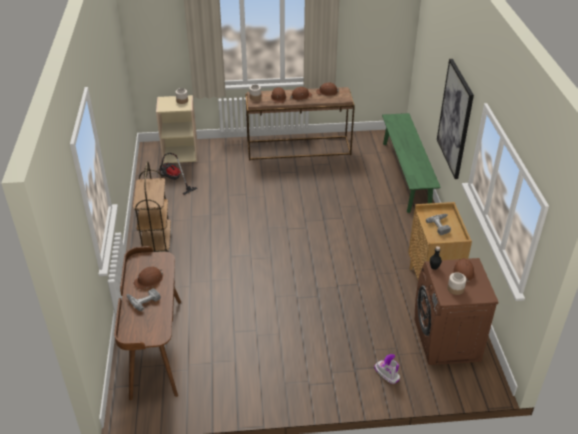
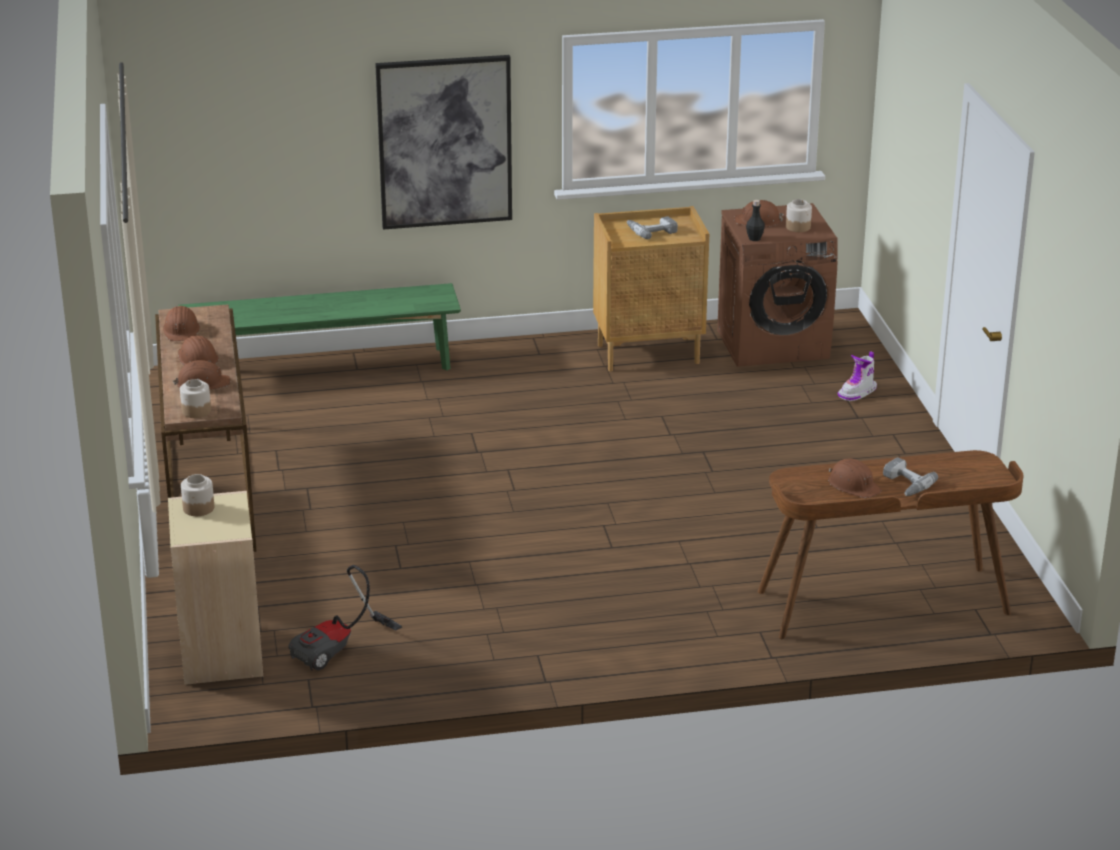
camera: 95 degrees left, 10 degrees down
brown cart [133,161,171,252] -> none

